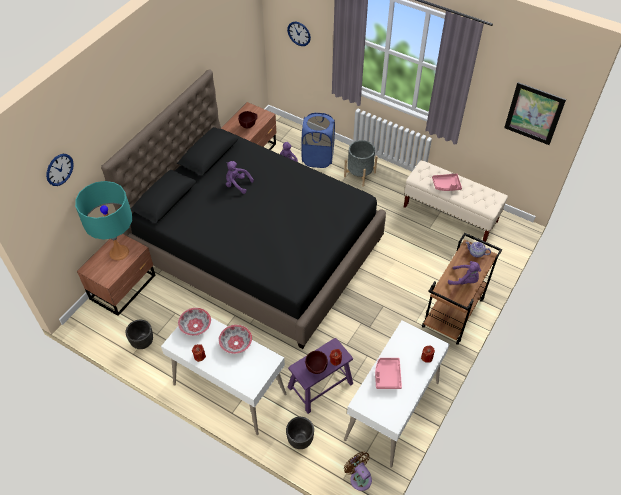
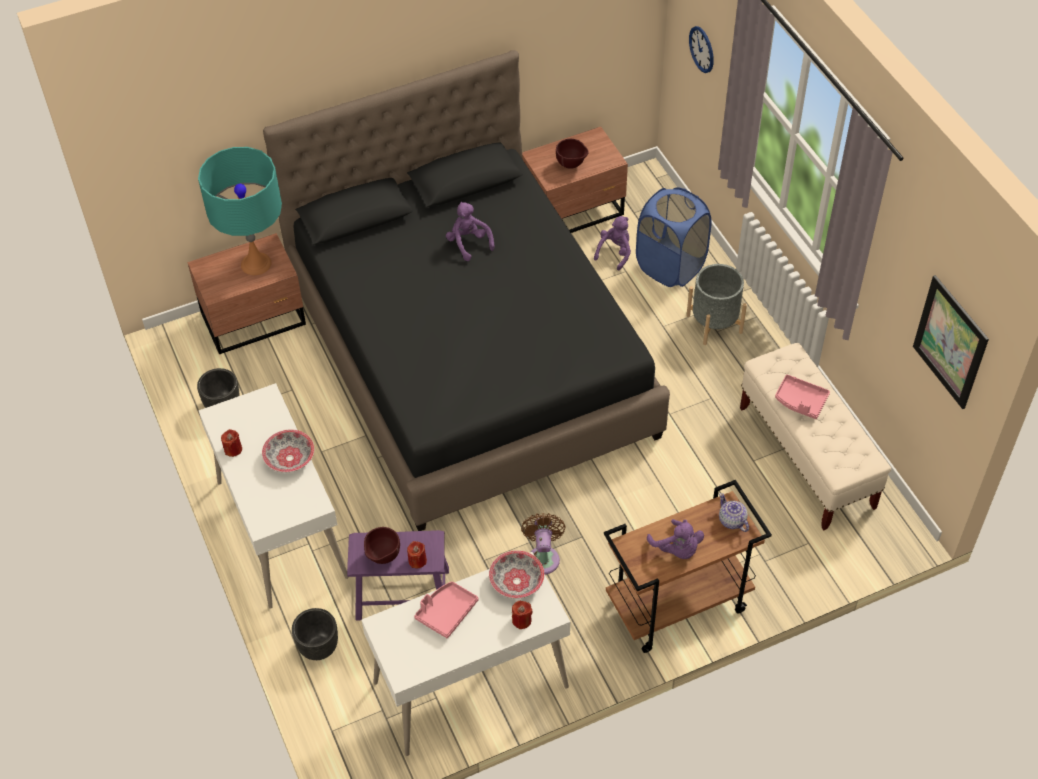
camera: 35 degrees right, 0 degrees up
wall clock [46,154,74,186] -> none
bowl [178,308,211,336] -> bowl moved to [489,550,545,599]
brown fan [344,451,372,491] -> brown fan moved to [521,513,566,574]

